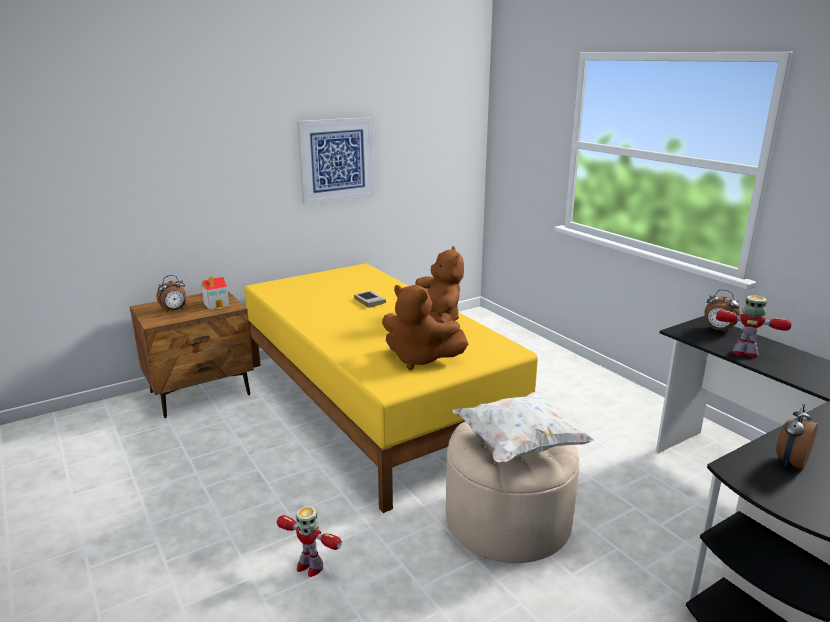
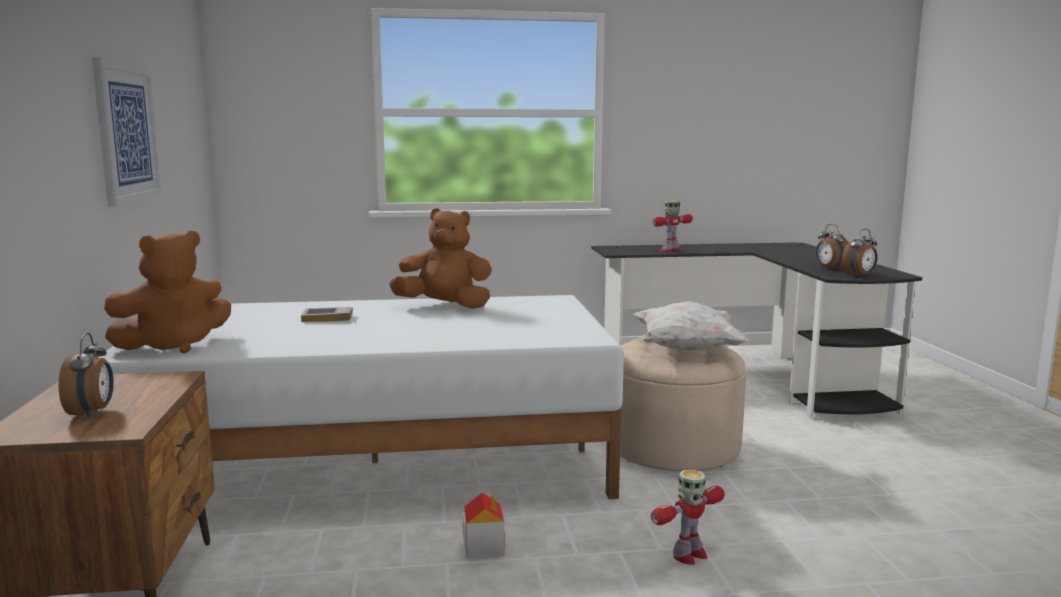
camera: 65 degrees left, 10 degrees down
toy house [201,276,229,310] -> toy house moved to [462,492,505,558]
yellow bed [244,263,538,513] -> white bed [99,295,624,499]
brown plush toy [382,285,469,370] -> brown plush toy moved to [104,231,231,353]
alarm clock [704,289,740,333] -> alarm clock moved to [842,229,878,277]

